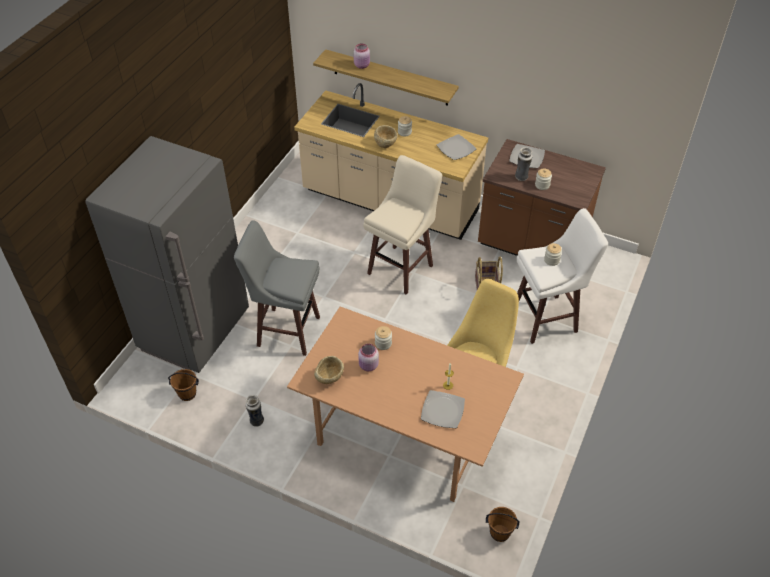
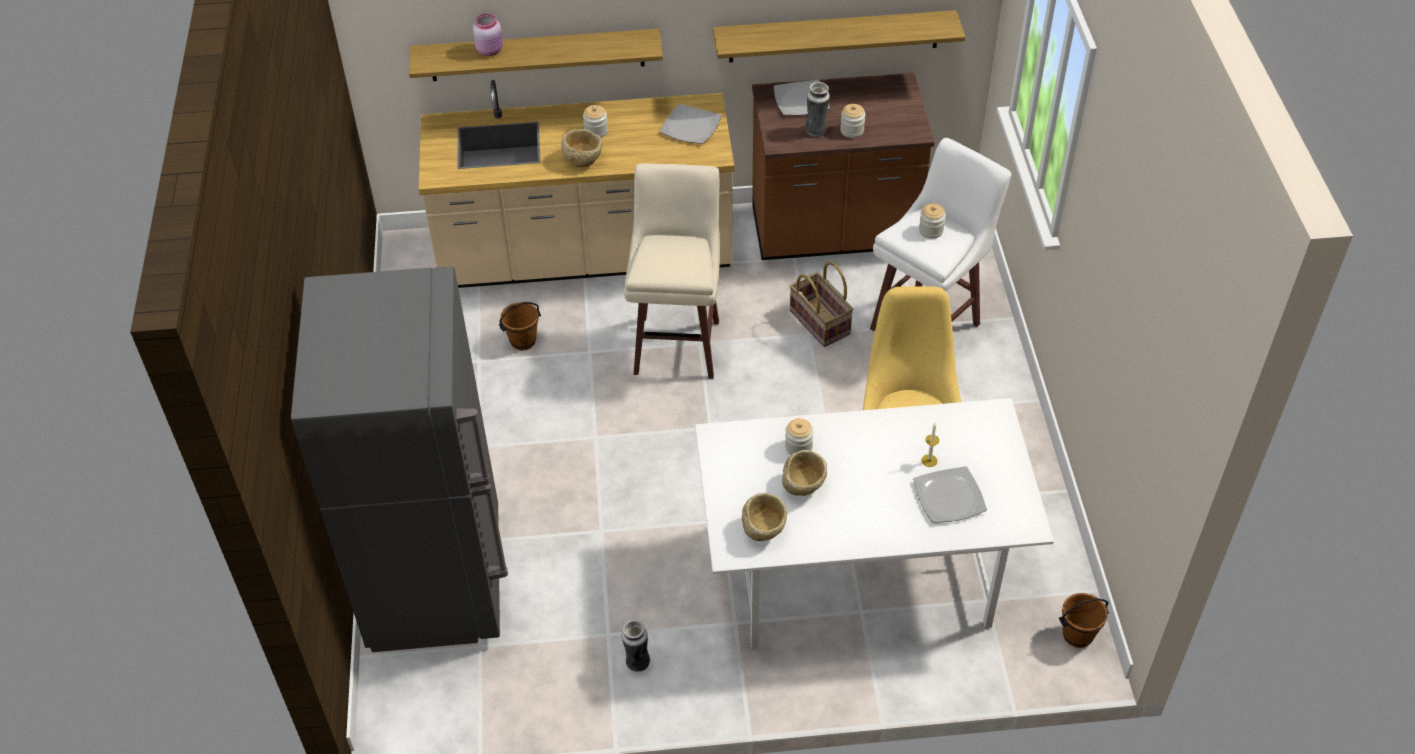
camera: 30 degrees left, 0 degrees up
brown bucket [168,369,199,401] -> brown bucket moved to [499,302,541,350]
grey stool [234,220,320,356] -> none
brown dining table [287,306,524,502] -> white dining table [695,398,1054,650]
pink jar [358,344,379,371] -> beige bowl [782,450,827,496]
none -> shelf [713,10,965,62]

